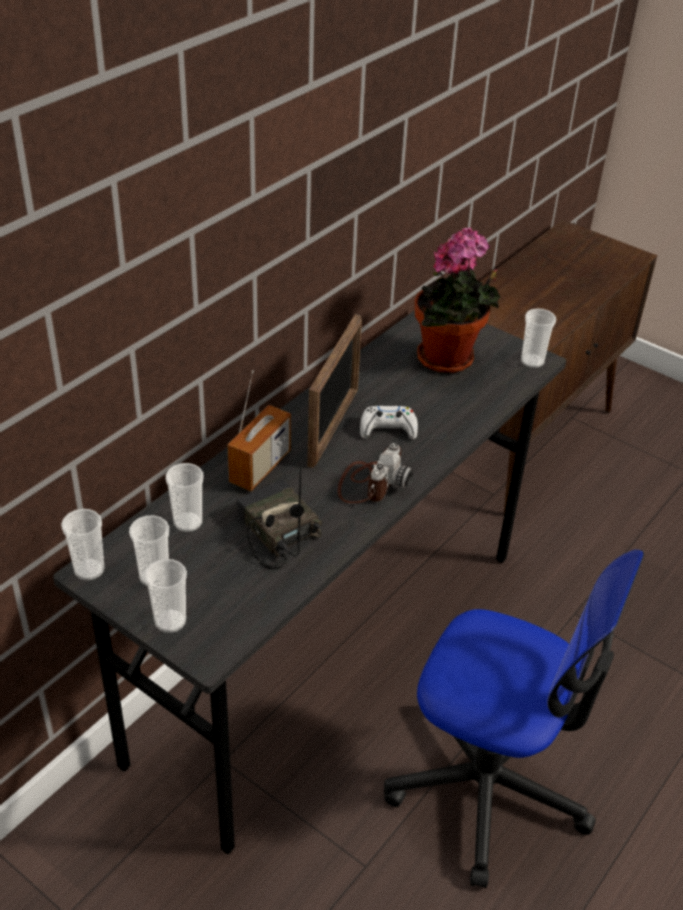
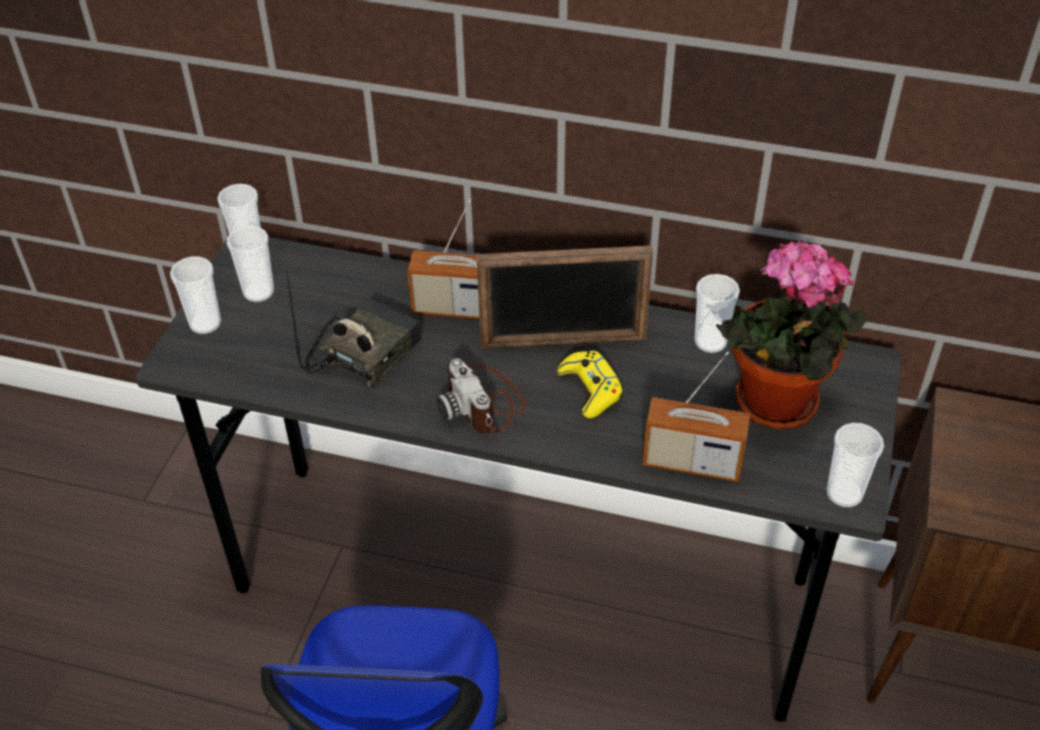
camera: 70 degrees right, 5 degrees up
cup [166,463,203,532] -> cup moved to [695,274,740,353]
camera [338,443,413,503] -> camera turned 60 degrees clockwise [436,358,526,433]
white game controller [360,406,418,439] -> yellow game controller [557,351,623,418]
none -> radio [643,352,750,482]

